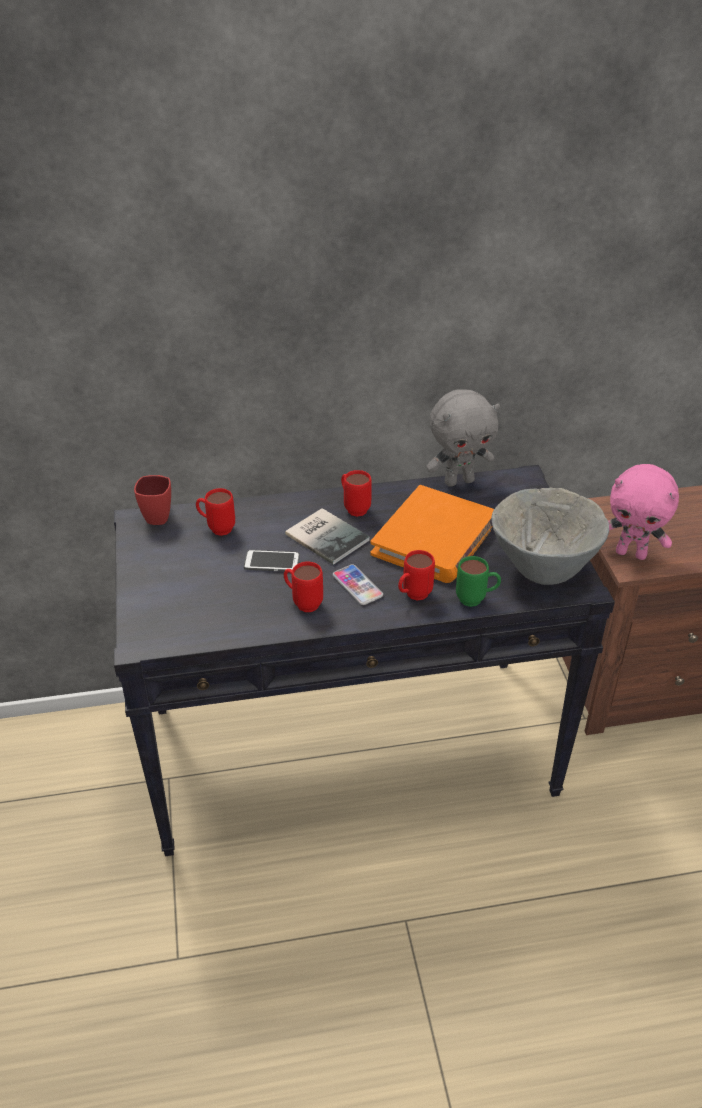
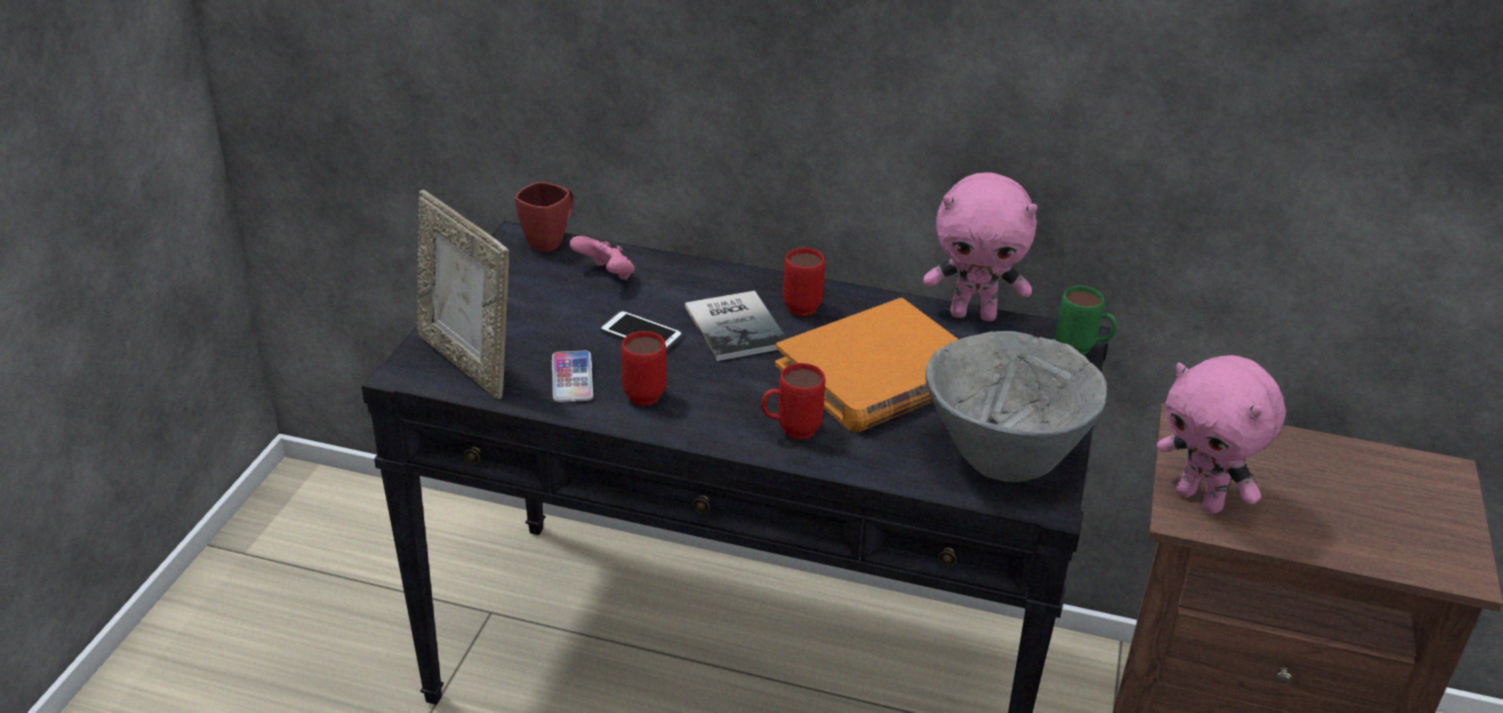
camera: 25 degrees right, 5 degrees down
red mug [196,488,235,536] -> pink game controller [570,236,635,280]
phone [333,564,383,605] -> phone moved to [552,351,593,402]
grey plush toy [426,389,500,487] -> pink plush toy [923,172,1038,321]
green mug [456,556,501,607] -> green mug moved to [1055,286,1117,355]
none -> picture frame [417,190,510,399]

